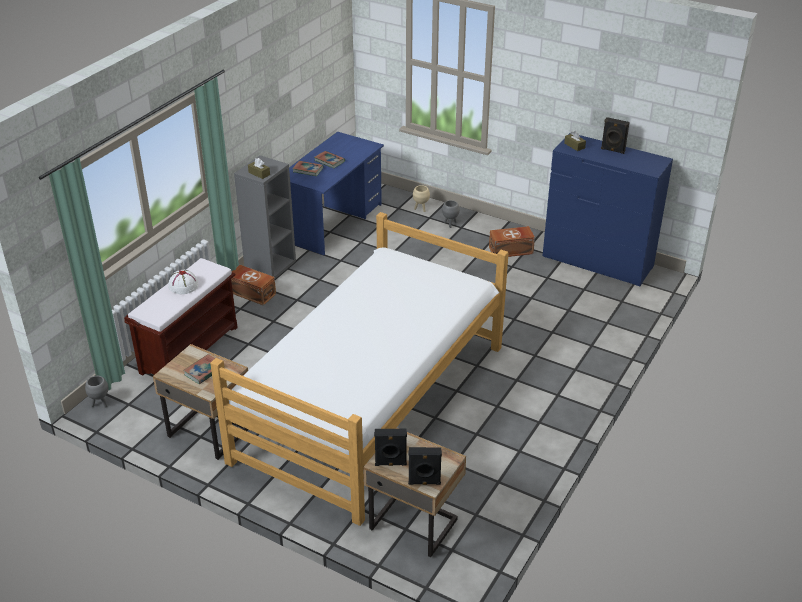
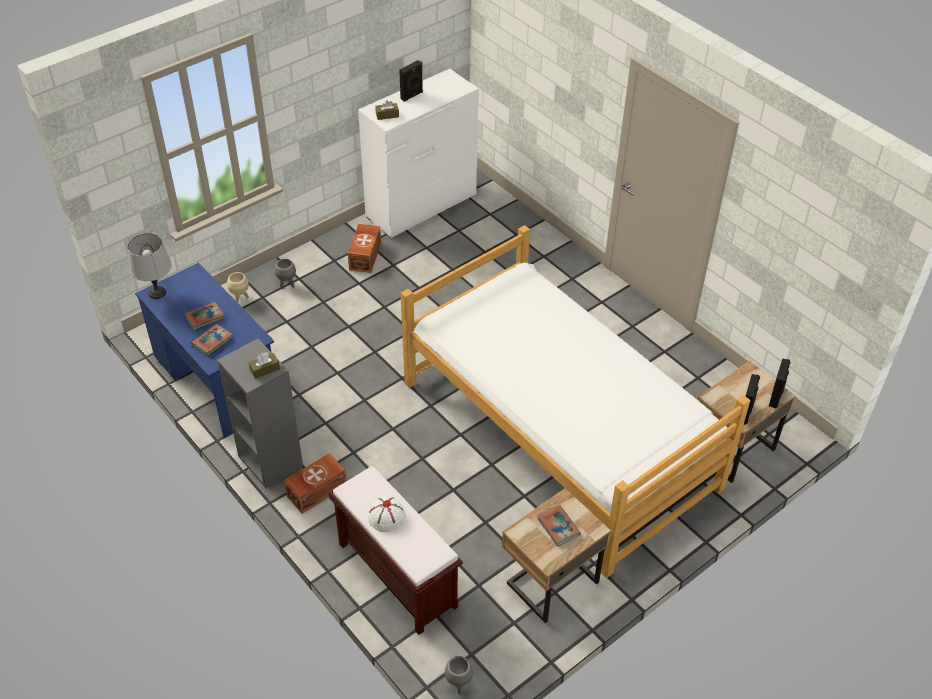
camera: 70 degrees left, 10 degrees up
blue dresser [542,133,673,286] -> white dresser [358,69,479,238]
none -> grey table lamp [127,233,172,299]

